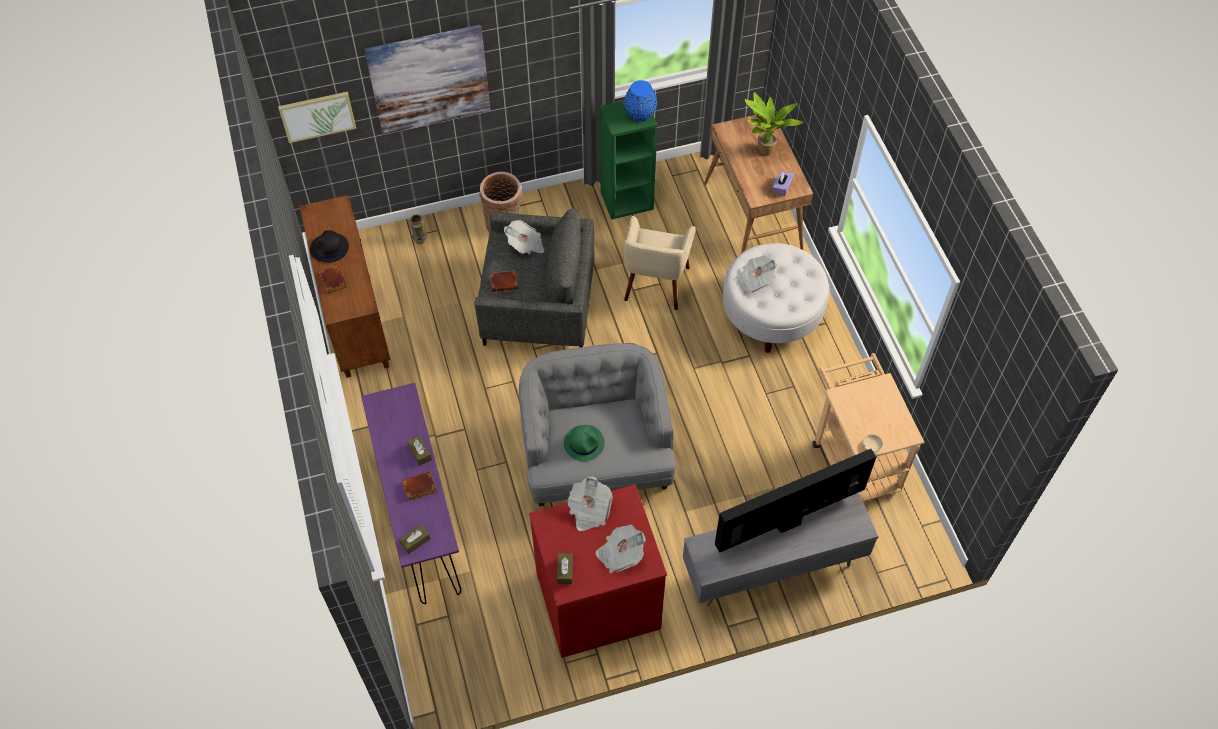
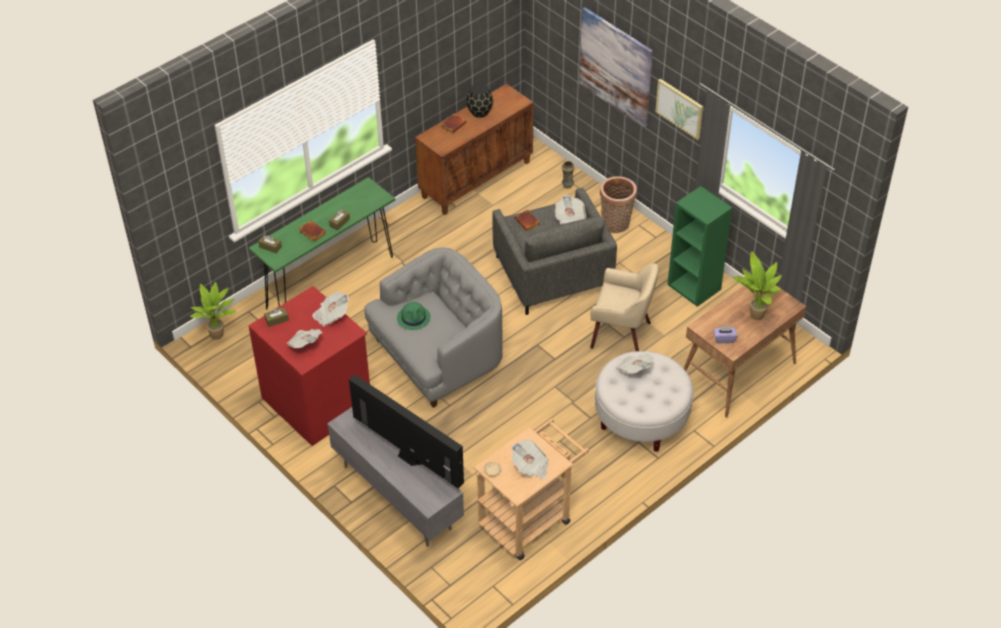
camera: 65 degrees right, 10 degrees down
picture [278,92,356,143] -> picture moved to [655,79,703,140]
black hat [310,230,349,263] -> black vase [466,83,493,118]
purple console table [361,383,461,604] -> green console table [249,177,395,310]
beige armchair [623,216,696,310] -> beige armchair turned 150 degrees counterclockwise [590,264,658,351]
blue vase [624,80,657,122] -> none
none -> potted plant [189,282,236,340]
none -> newspaper [512,440,549,479]

